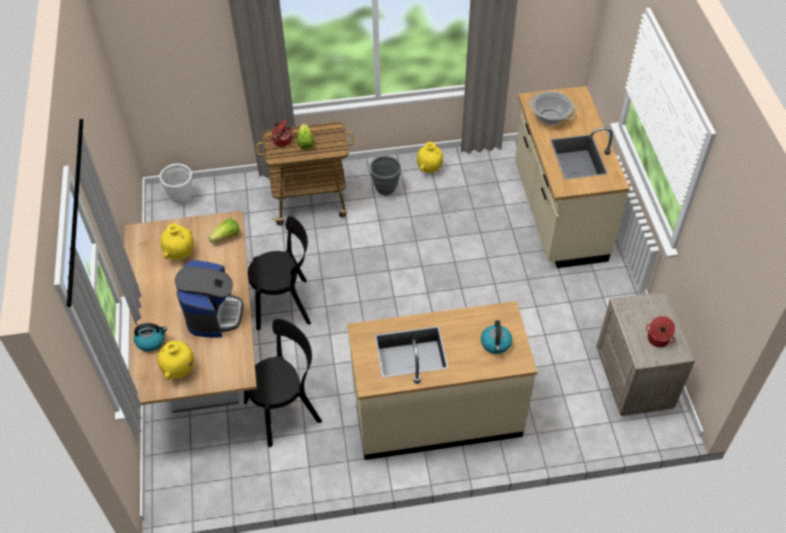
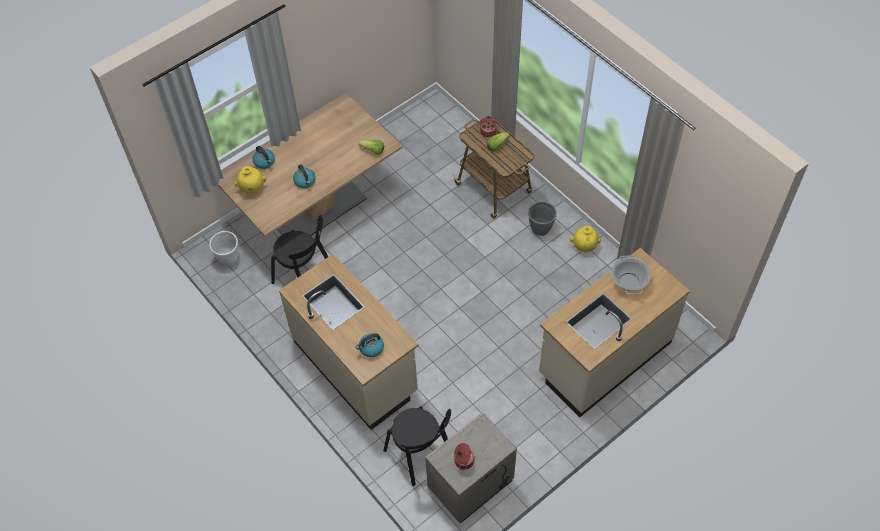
camera: 60 degrees right, 5 degrees up
white planter [160,164,192,204] -> white planter moved to [209,231,238,266]
yellow vase [160,223,194,260] -> none
coffee machine [175,260,244,337] -> kettle [293,165,316,188]
black chair [248,216,311,330] -> black chair moved to [383,406,451,486]

